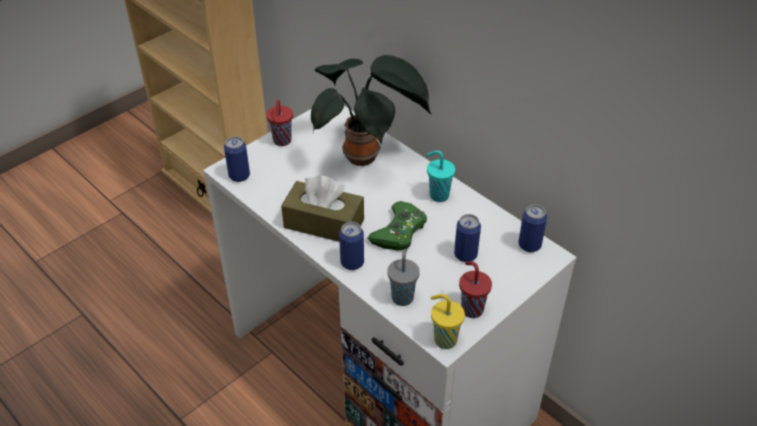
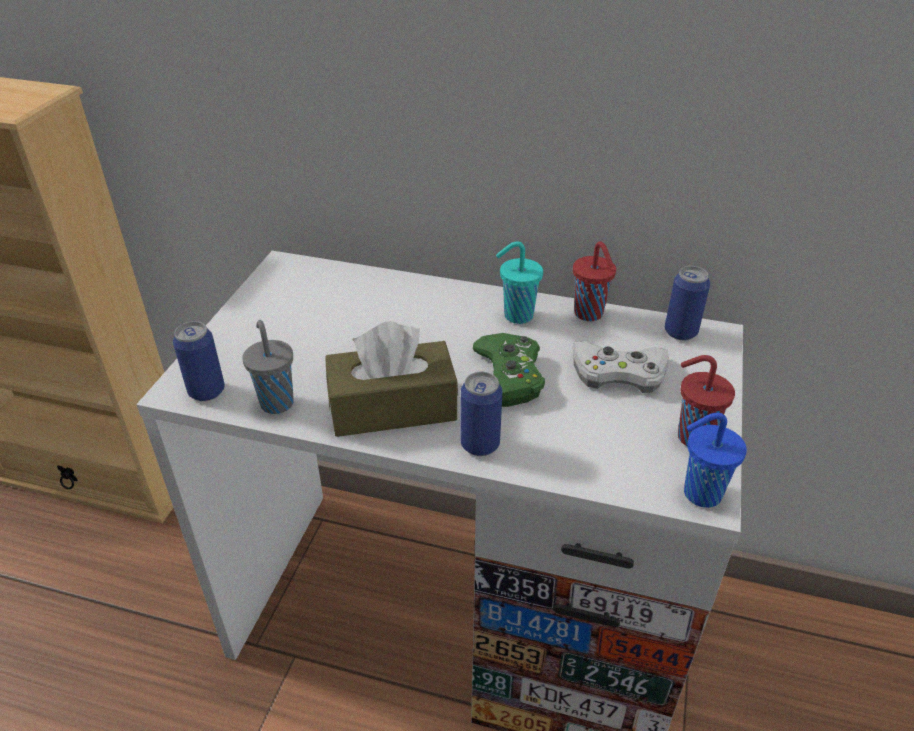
camera: 30 degrees left, 5 degrees down
red cup [266,99,293,146] -> red cup moved to [573,241,616,321]
potted plant [311,55,432,166] -> none
grey cup [387,249,420,306] -> grey cup moved to [242,320,294,414]
yellow cup [431,294,465,349] -> blue cup [684,413,747,508]
can [454,214,481,262] -> white game controller [573,341,669,393]

